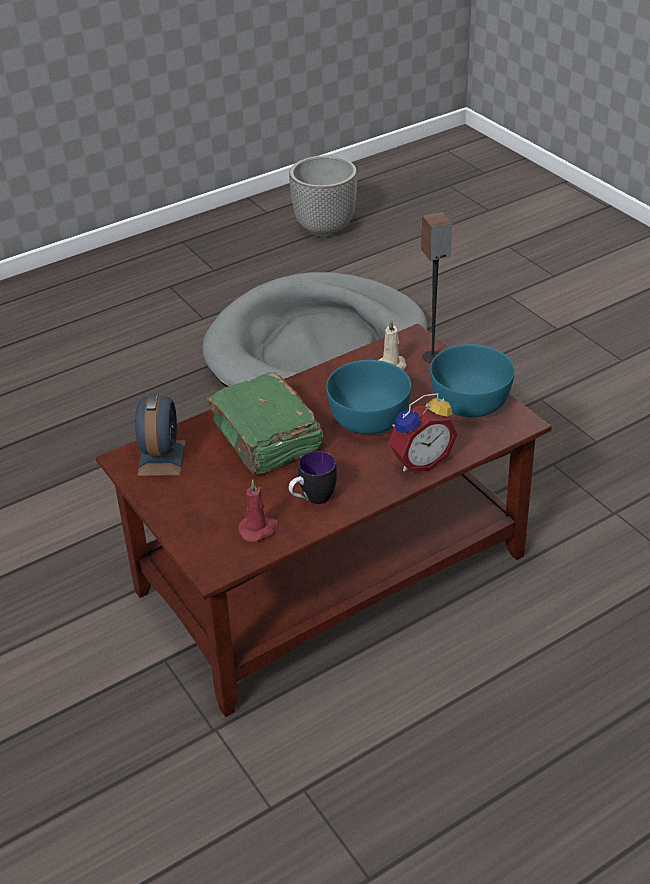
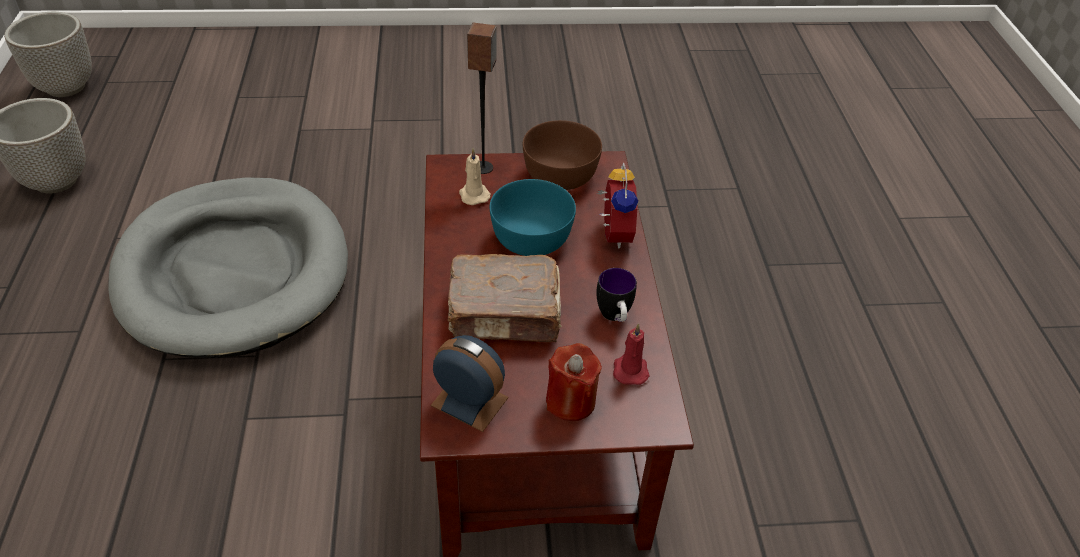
camera: 65 degrees left, 5 degrees up
green book [207,372,323,475] -> brown book [448,254,562,342]
turquoise bowl [430,344,515,417] -> brown bowl [523,120,602,190]
none -> planter [4,12,92,97]
none -> red candle [546,343,602,421]

